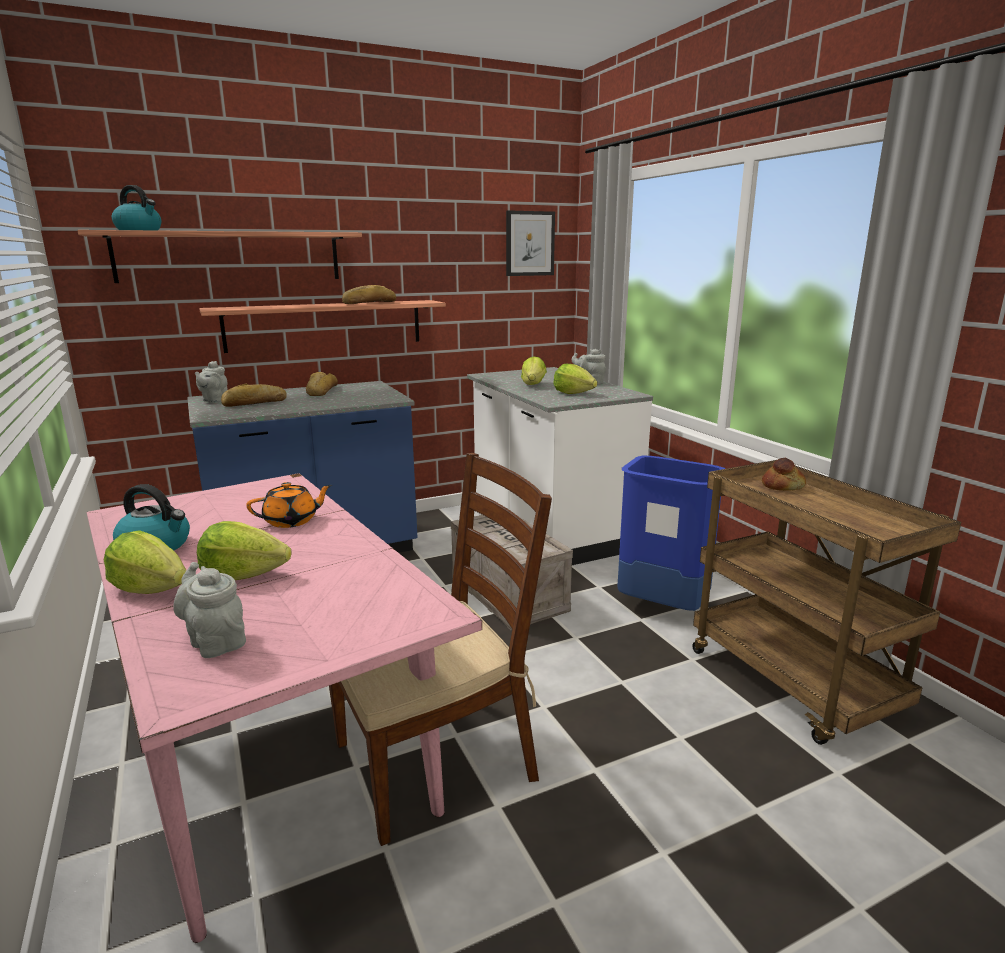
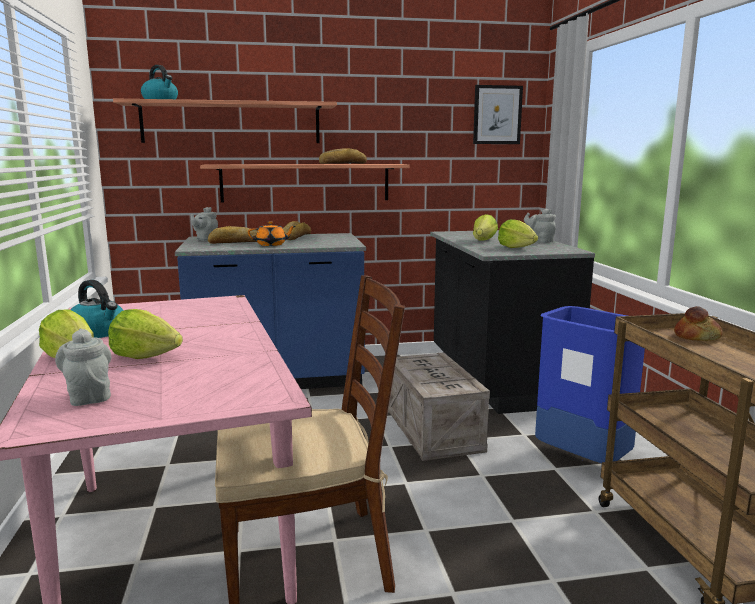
camera: 15 degrees right, 5 degrees down
orange teapot [246,482,332,528] -> orange teapot moved to [248,221,296,246]
white counter [467,367,653,565] -> black counter [430,230,595,414]

